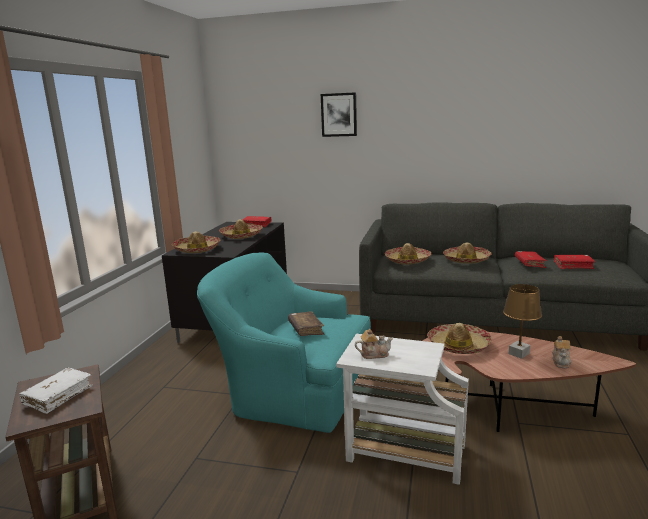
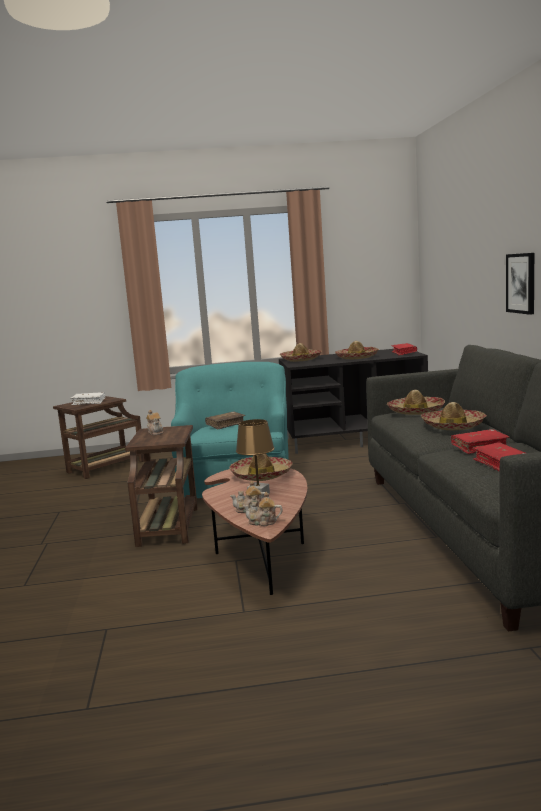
camera: 70 degrees right, 5 degrees down
picture [321,92,357,137] -> picture moved to [506,253,534,315]
white side table [336,334,469,485] -> brown side table [125,425,198,547]
none -> teapot [243,492,283,526]

